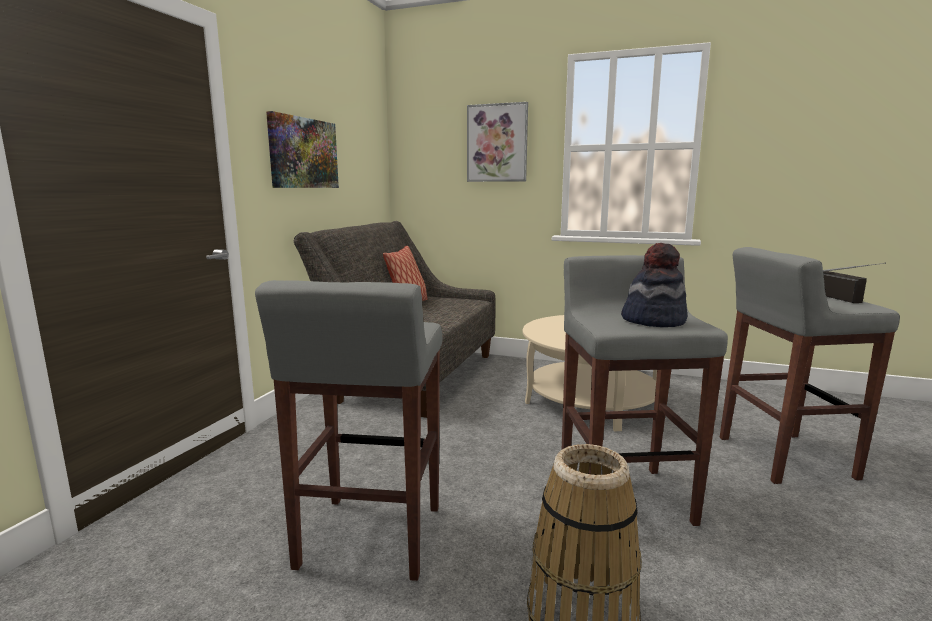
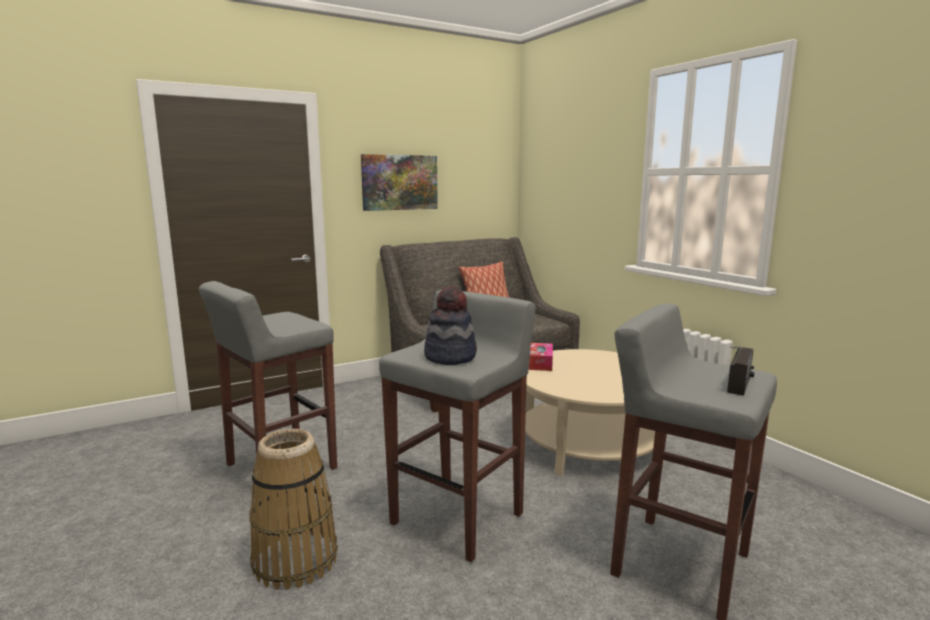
camera: 40 degrees right, 0 degrees up
picture [467,102,528,182] -> none
none -> tissue box [529,343,553,371]

